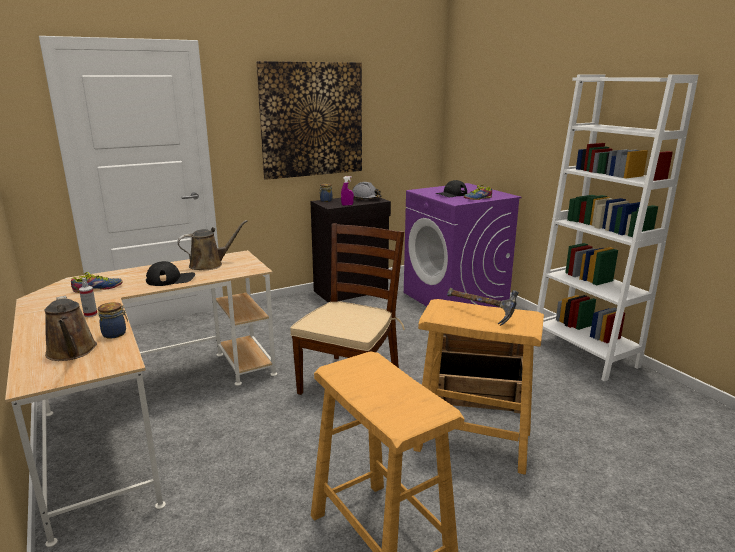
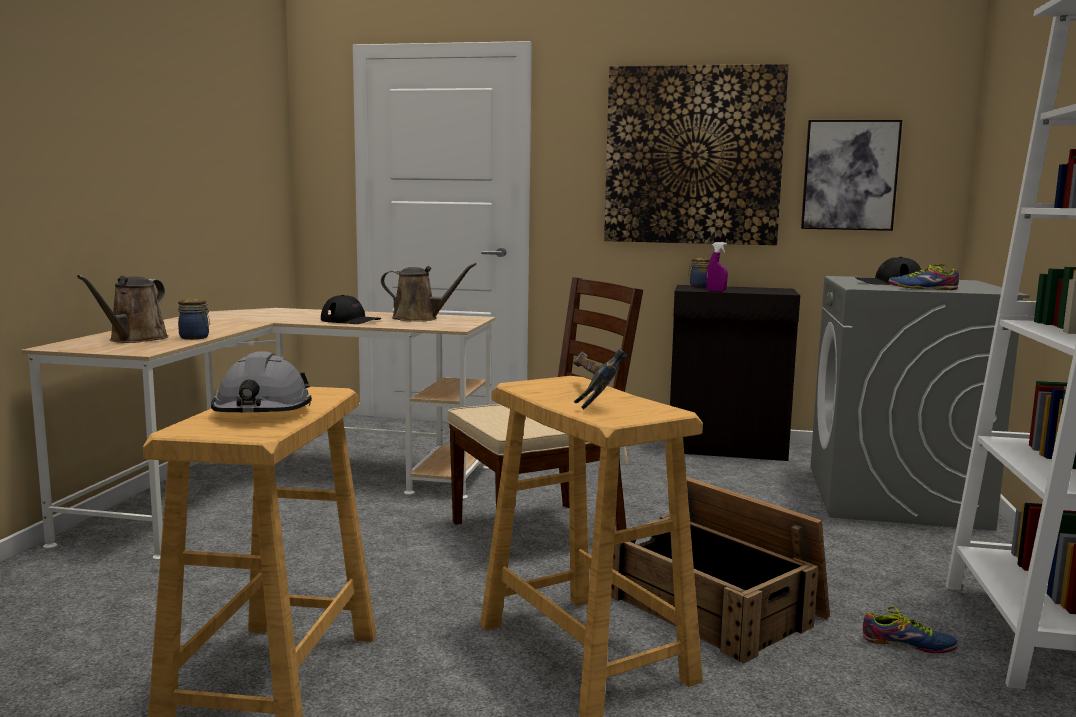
camera: 40 degrees right, 10 degrees down
shoe [71,272,123,293] -> shoe moved to [863,607,958,653]
spray bottle [79,278,97,317] -> none
grey hard hat [352,182,381,199] -> grey hard hat moved to [211,352,312,412]
purple washing machine [404,183,522,308] -> grey washing machine [810,276,1030,531]
none -> picture [801,120,902,231]

